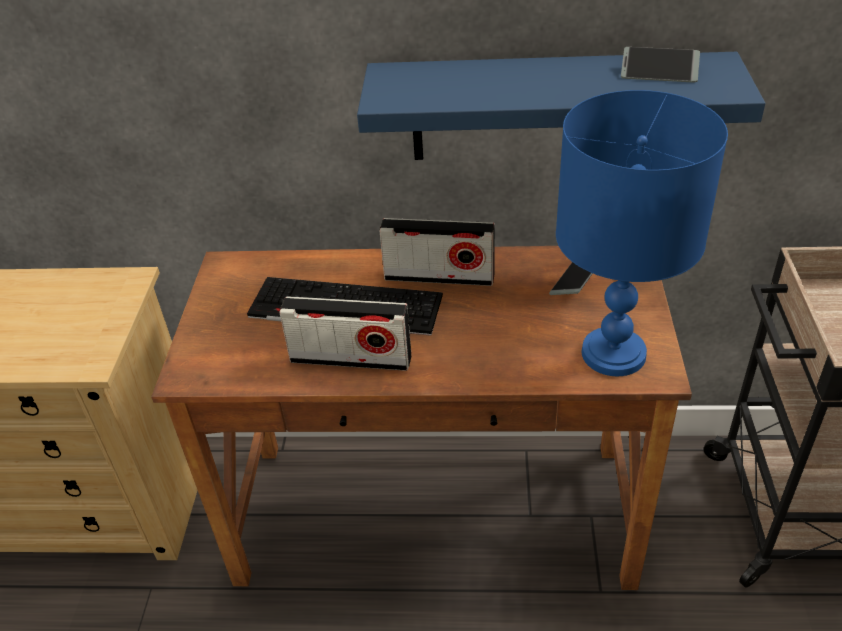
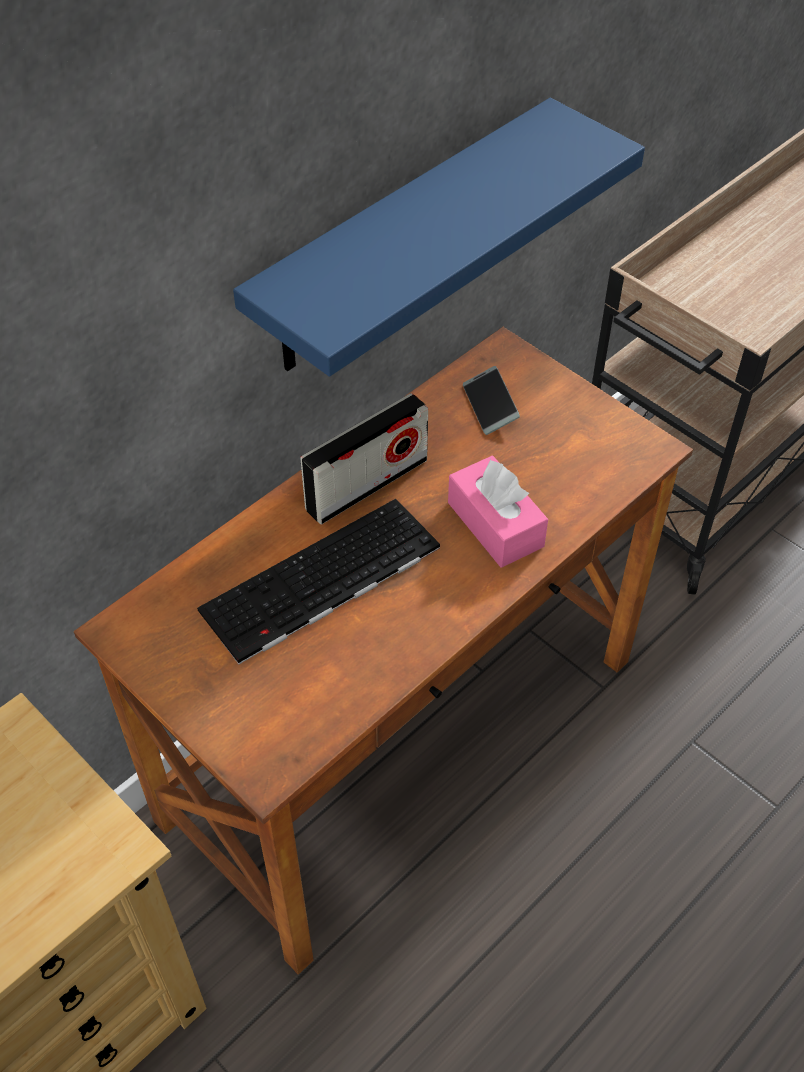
camera: 50 degrees left, 10 degrees up
radio [279,296,411,371] -> none
blue table lamp [556,90,728,376] -> none
phone [621,47,700,83] -> none
none -> pink tissue box [448,456,548,568]

